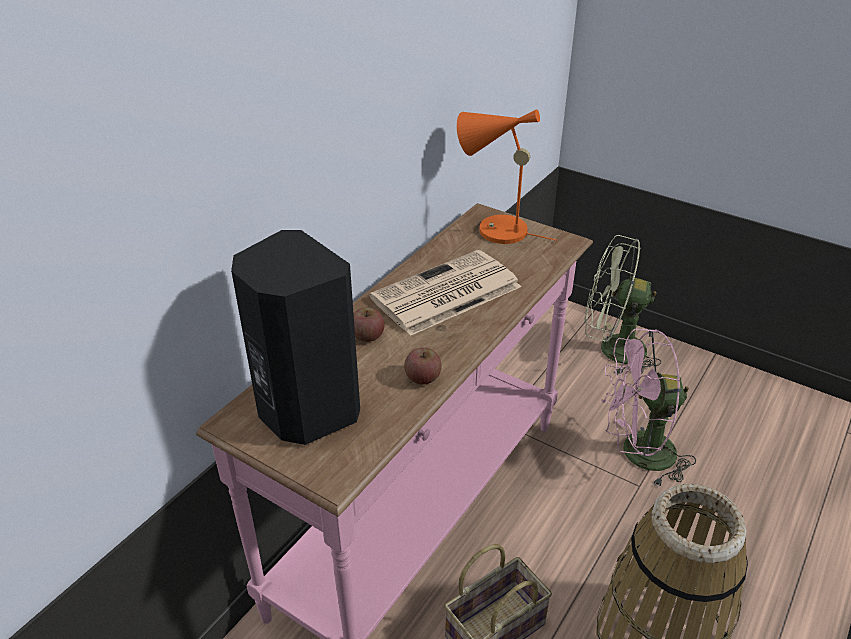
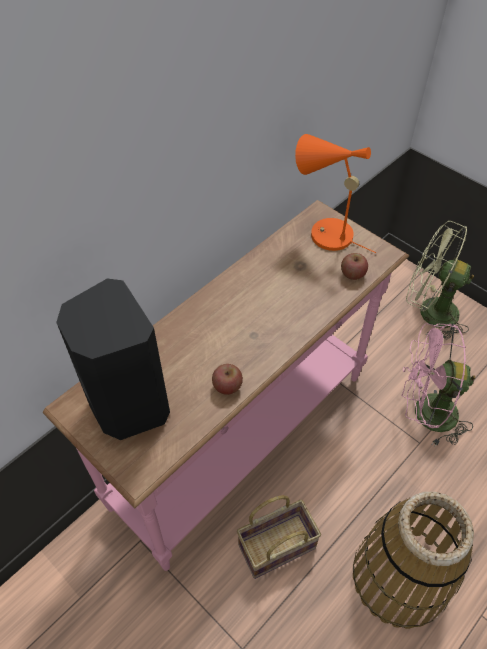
camera: 10 degrees right, 15 degrees up
apple [354,307,385,342] -> apple moved to [341,253,368,280]
newspaper [369,250,521,336] -> none

